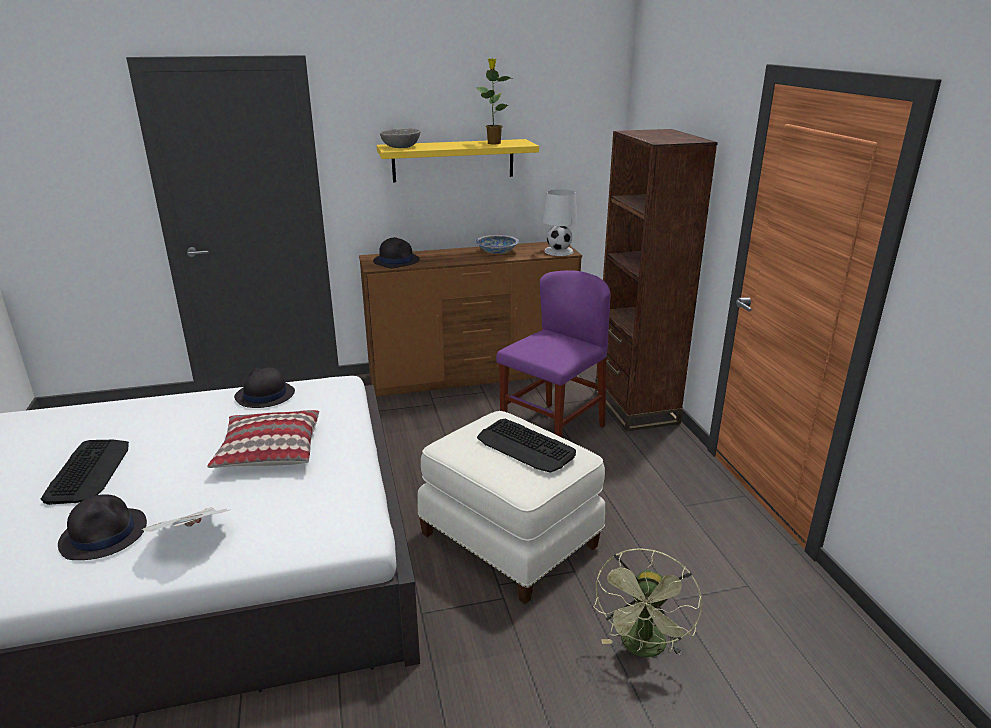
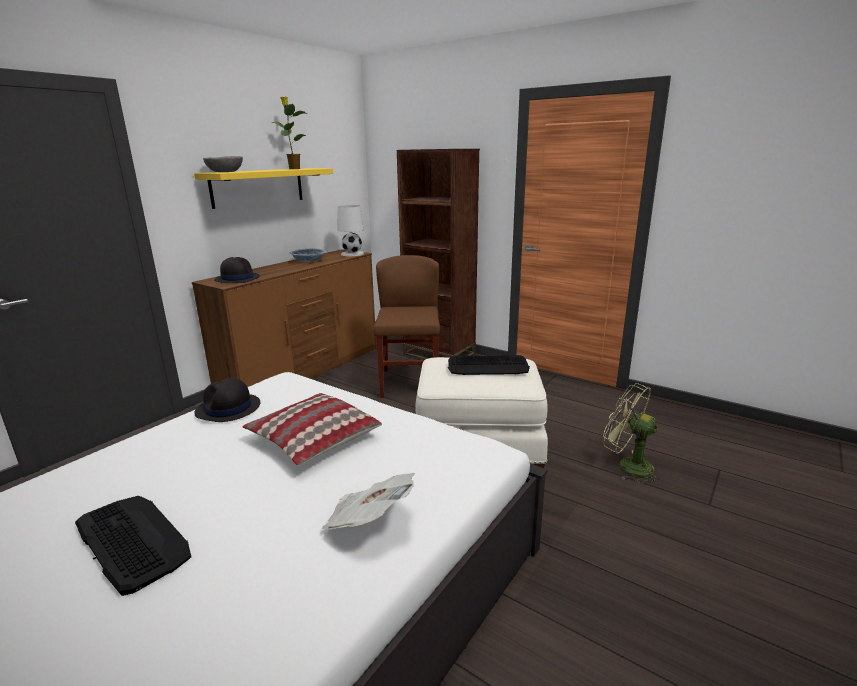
camera: 40 degrees left, 5 degrees down
black hat [58,494,147,560] -> none
purple chair [496,270,611,437] -> brown chair [373,255,440,398]
green fan [594,548,702,657] -> green fan turned 150 degrees clockwise [603,383,661,484]

